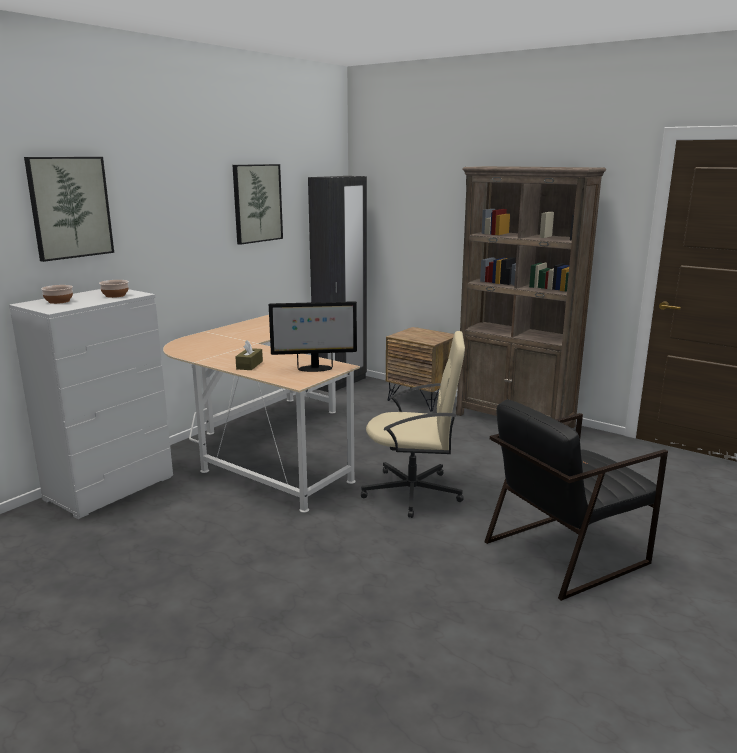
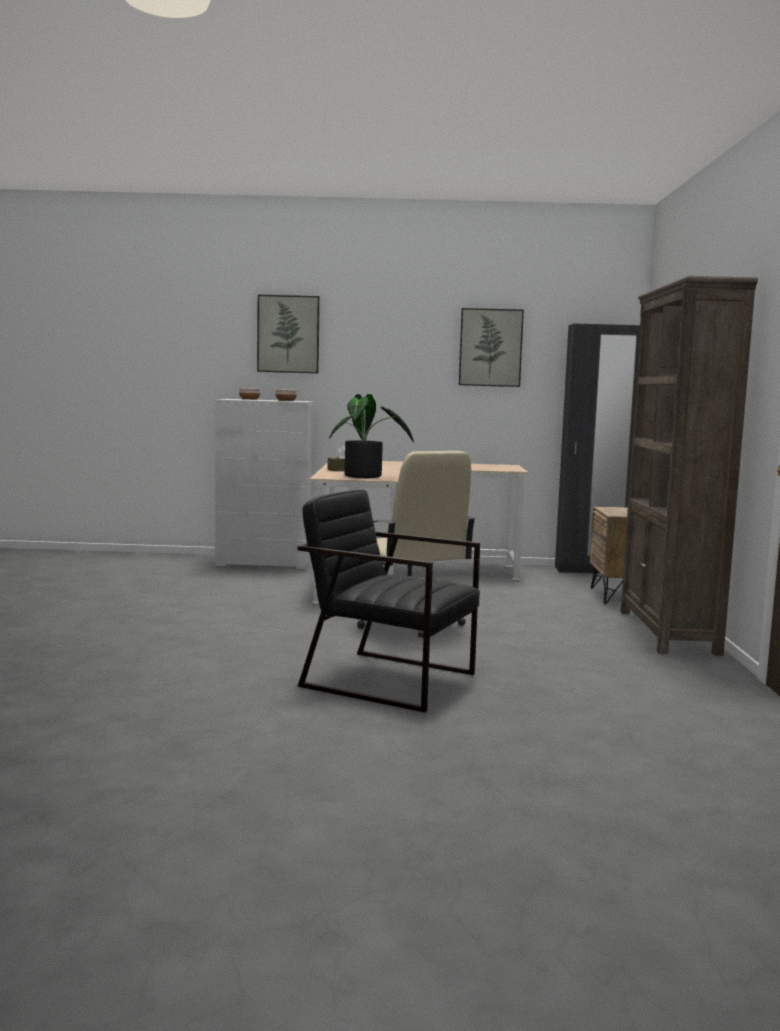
camera: 55 degrees right, 10 degrees down
monitor [269,301,357,372] -> potted plant [329,394,414,478]

